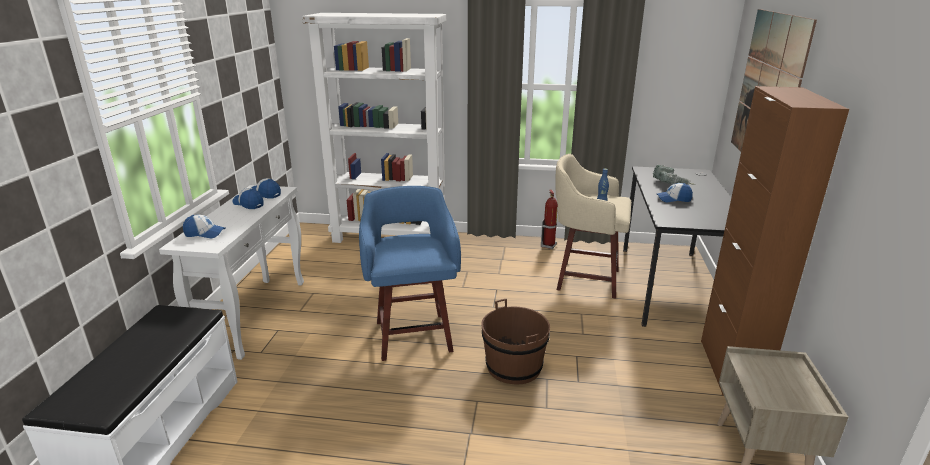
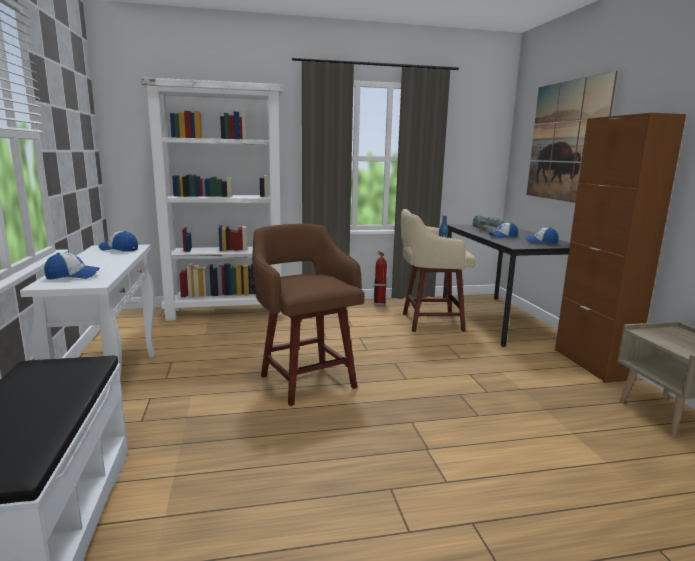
camera: 20 degrees left, 10 degrees down
cap [233,188,264,209] -> cap moved to [525,227,559,244]
blue stool [359,186,461,361] -> brown stool [252,224,365,406]
brown bucket [481,299,550,385] -> none

